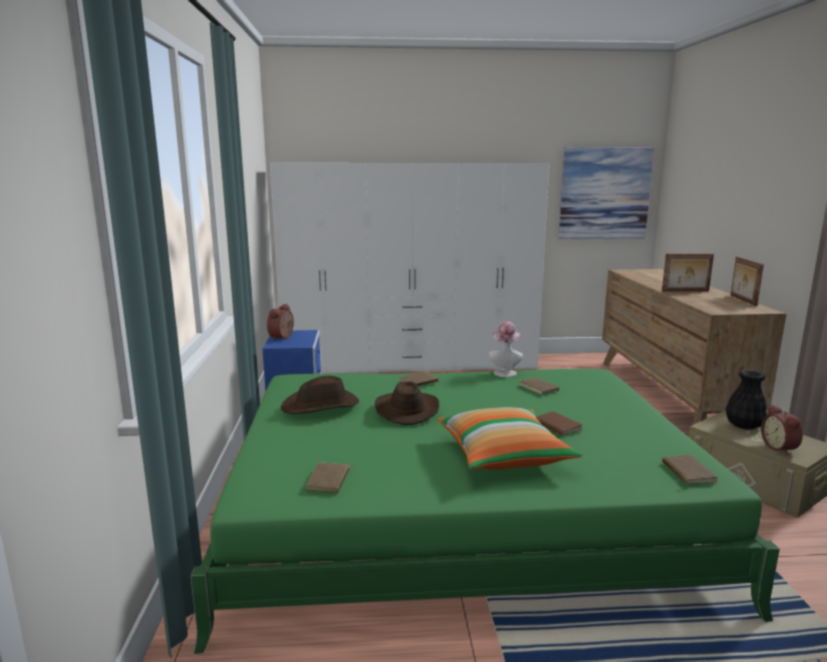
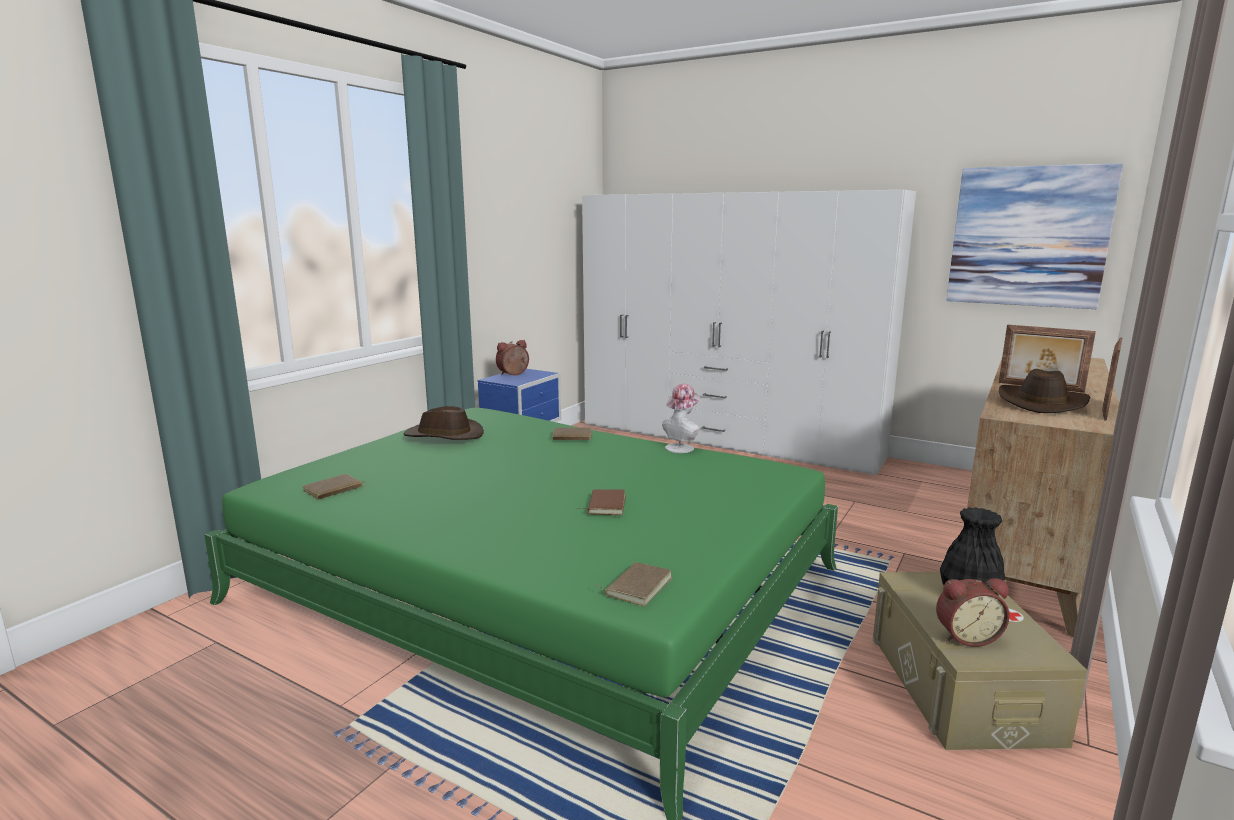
camera: 35 degrees right, 0 degrees up
brown hat [375,382,439,425] -> brown hat moved to [999,369,1090,413]
pillow [437,407,582,470] -> none
brown book [519,377,560,395] -> none
alarm clock [761,405,803,455] -> alarm clock turned 120 degrees counterclockwise [936,579,1010,647]

